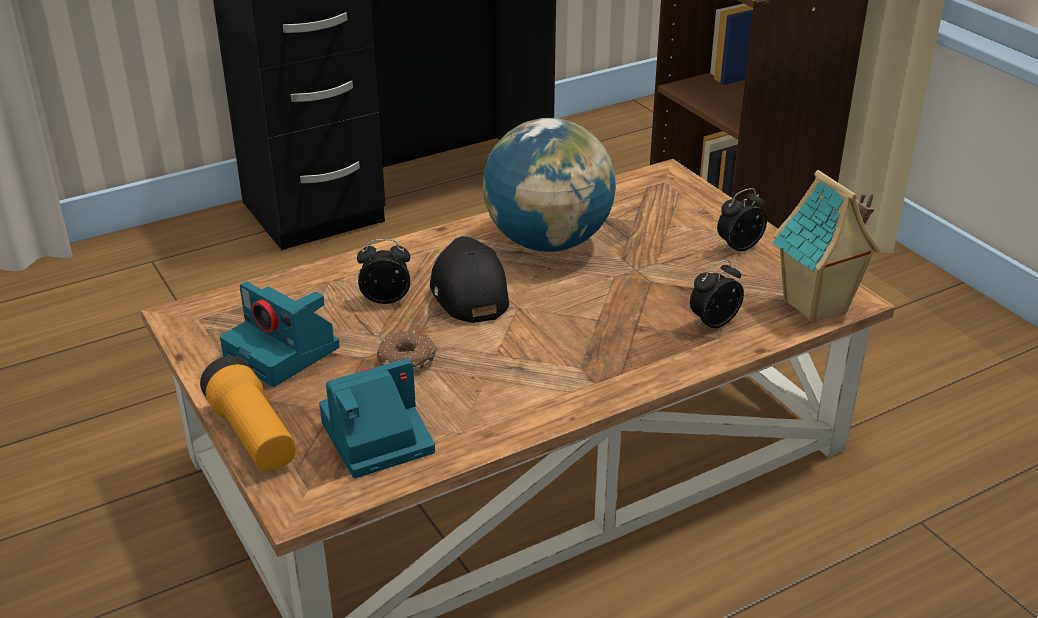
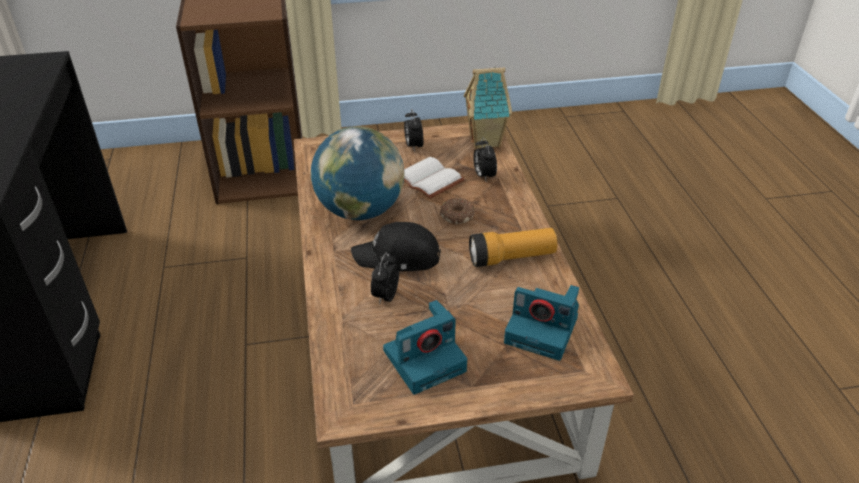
camera: 70 degrees left, 5 degrees up
flashlight [200,356,296,471] -> flashlight moved to [469,228,558,267]
camera [319,359,435,478] -> camera turned 60 degrees counterclockwise [504,285,579,361]
donut [377,330,437,372] -> donut moved to [440,198,475,224]
none -> white book [404,157,465,199]

